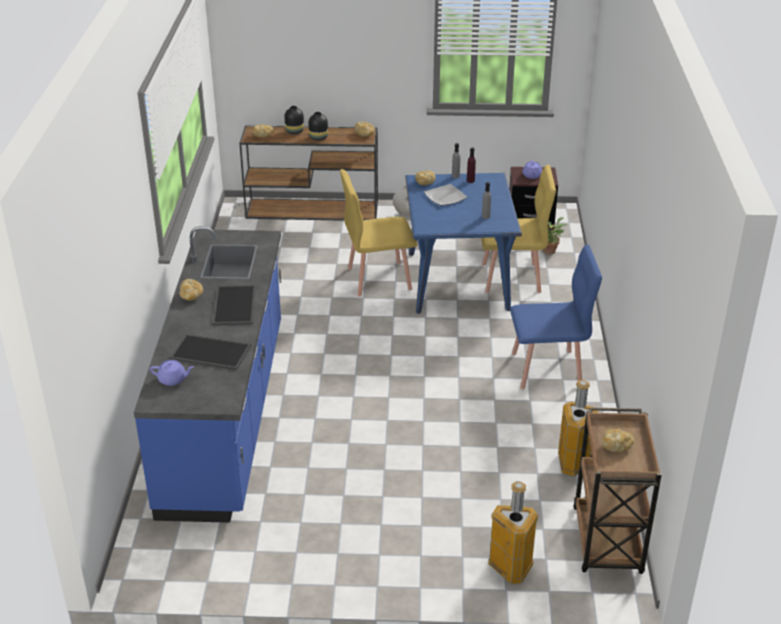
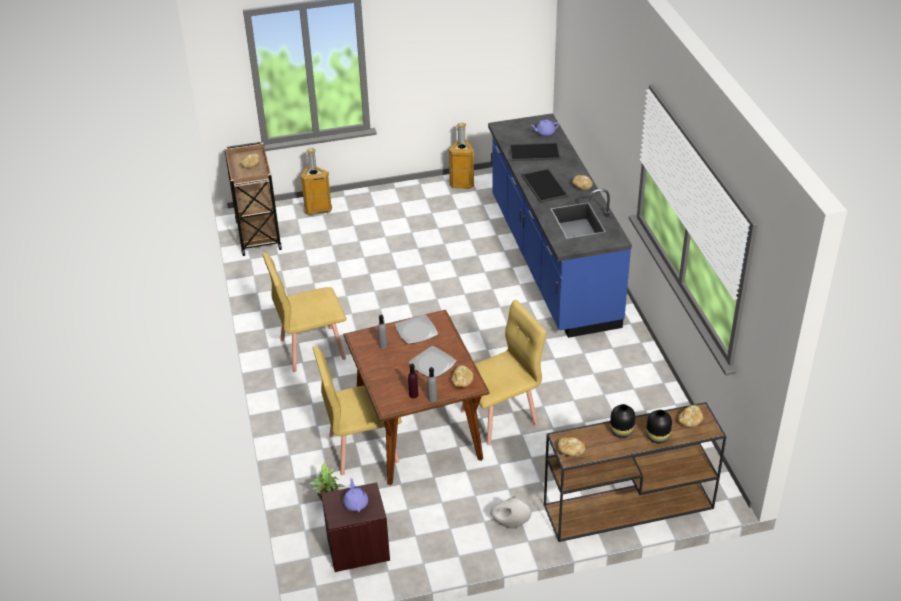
camera: 165 degrees right, 5 degrees up
blue dining table [405,173,522,314] -> brown dining table [343,310,489,485]
blue chair [510,245,602,389] -> yellow chair [262,253,347,372]
trash can [558,380,599,477] -> trash can moved to [449,123,474,189]
none -> plate [395,315,438,344]

